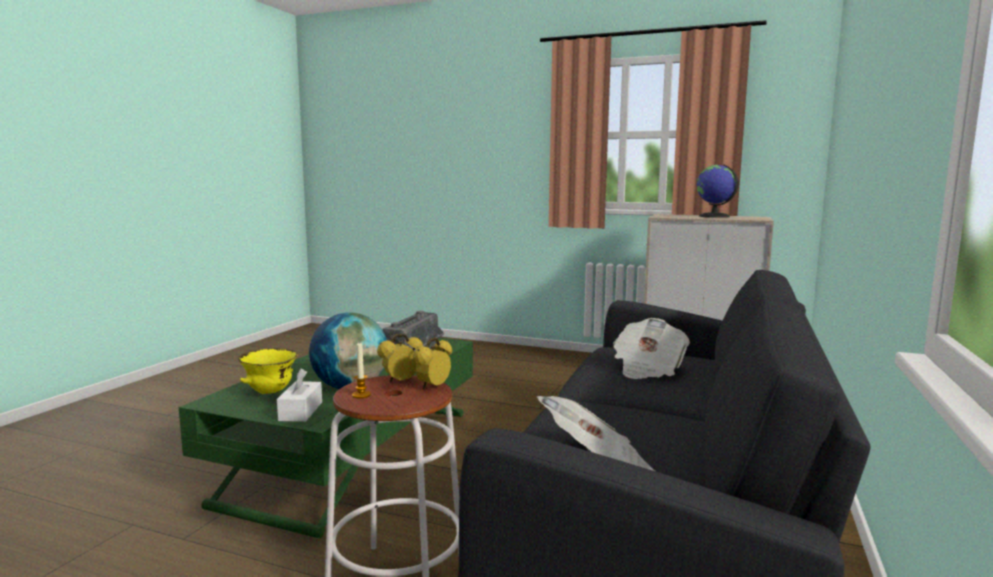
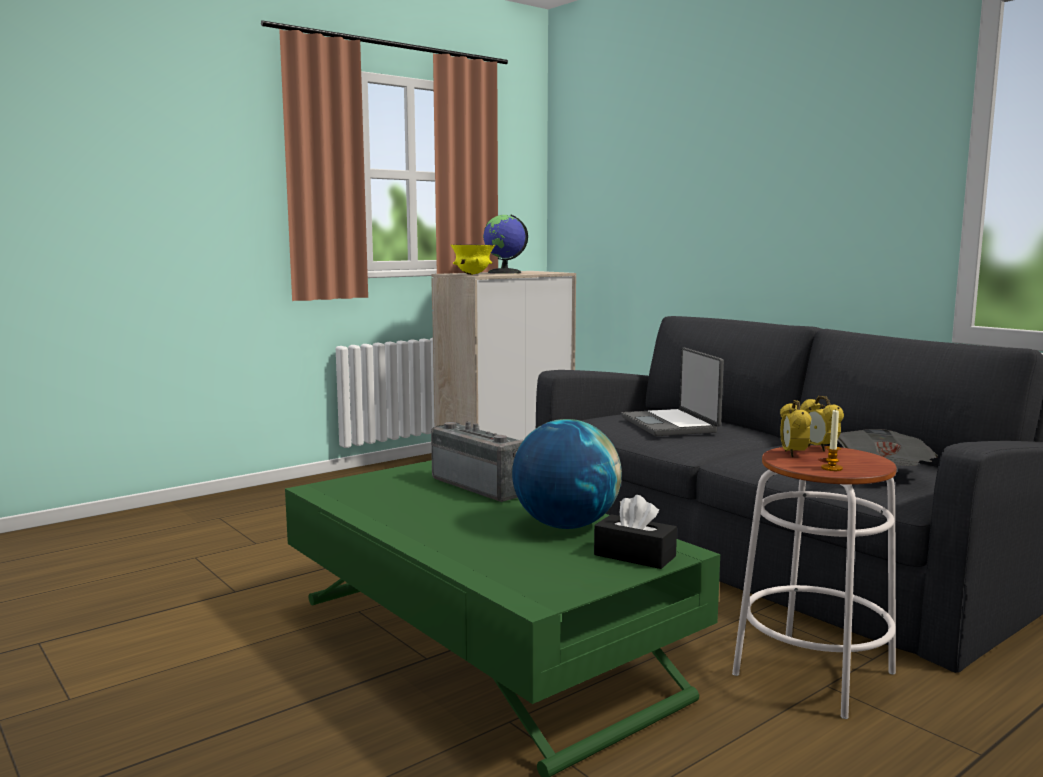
camera: 60 degrees left, 0 degrees up
yellow bowl [238,348,298,394] -> yellow bowl moved to [451,244,495,275]
white tissue box [277,369,322,422] -> black tissue box [594,495,677,569]
newspaper [613,318,690,379] -> laptop [621,348,724,436]

